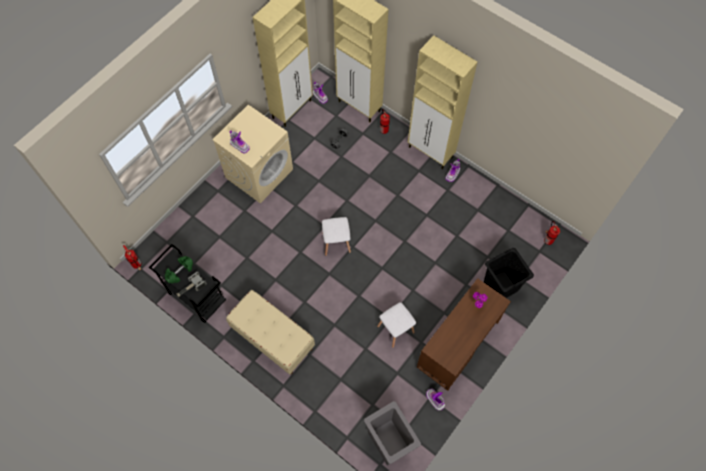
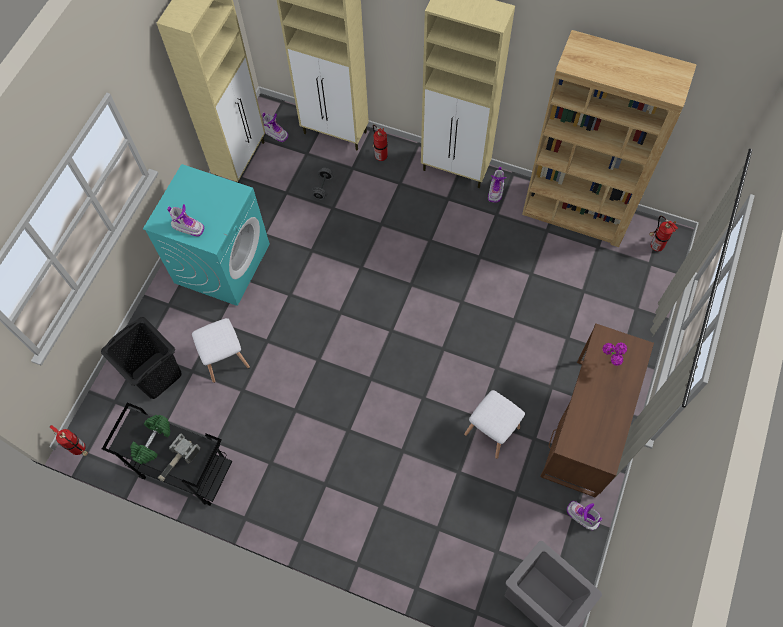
camera: 15 degrees left, 0 degrees up
beige washing machine [212,105,293,203] -> turquoise washing machine [143,164,270,306]
beige bench [226,290,315,375] -> none
white stool [322,217,351,256] -> white stool moved to [192,318,250,383]
black laundry basket [484,248,534,298] -> black laundry basket moved to [101,317,182,399]
none -> brown bookcase [522,30,697,247]

